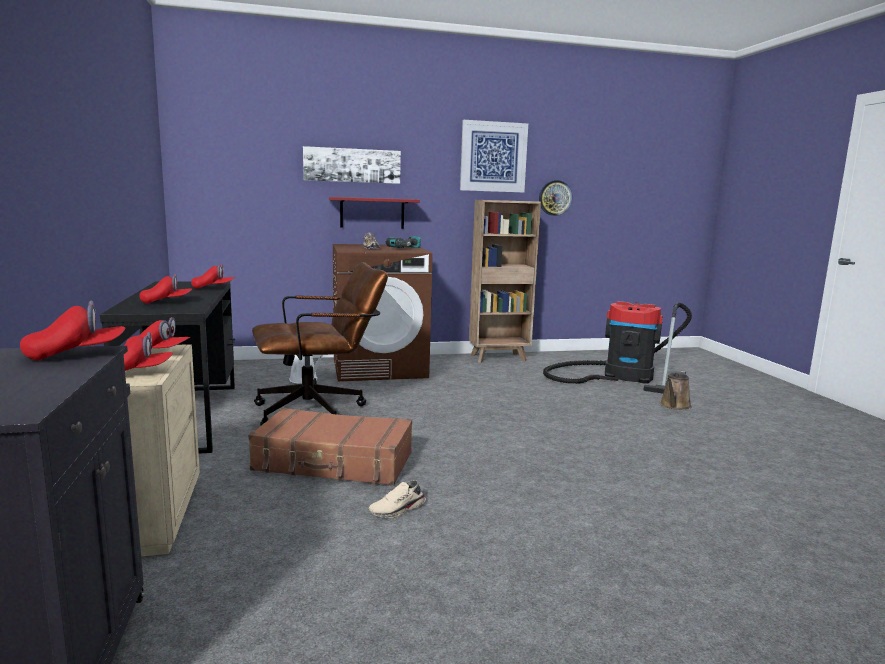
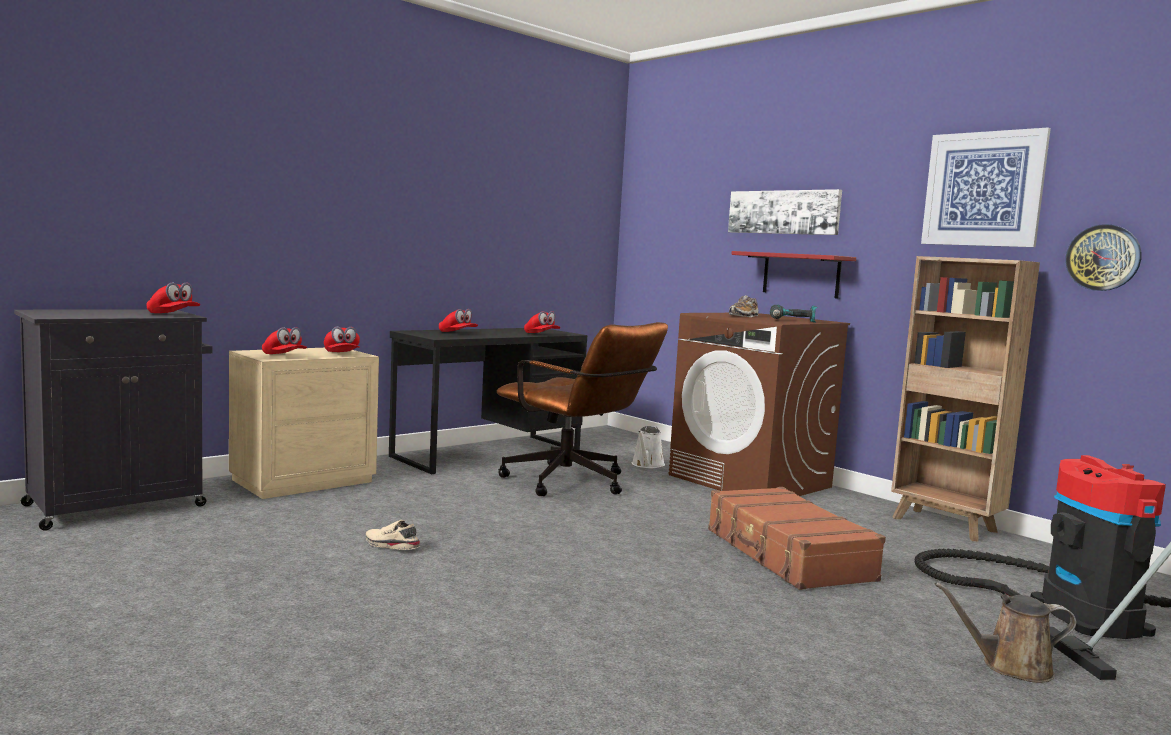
camera: 60 degrees right, 5 degrees down
brown suitcase [248,408,412,486] -> brown suitcase moved to [708,487,886,590]

